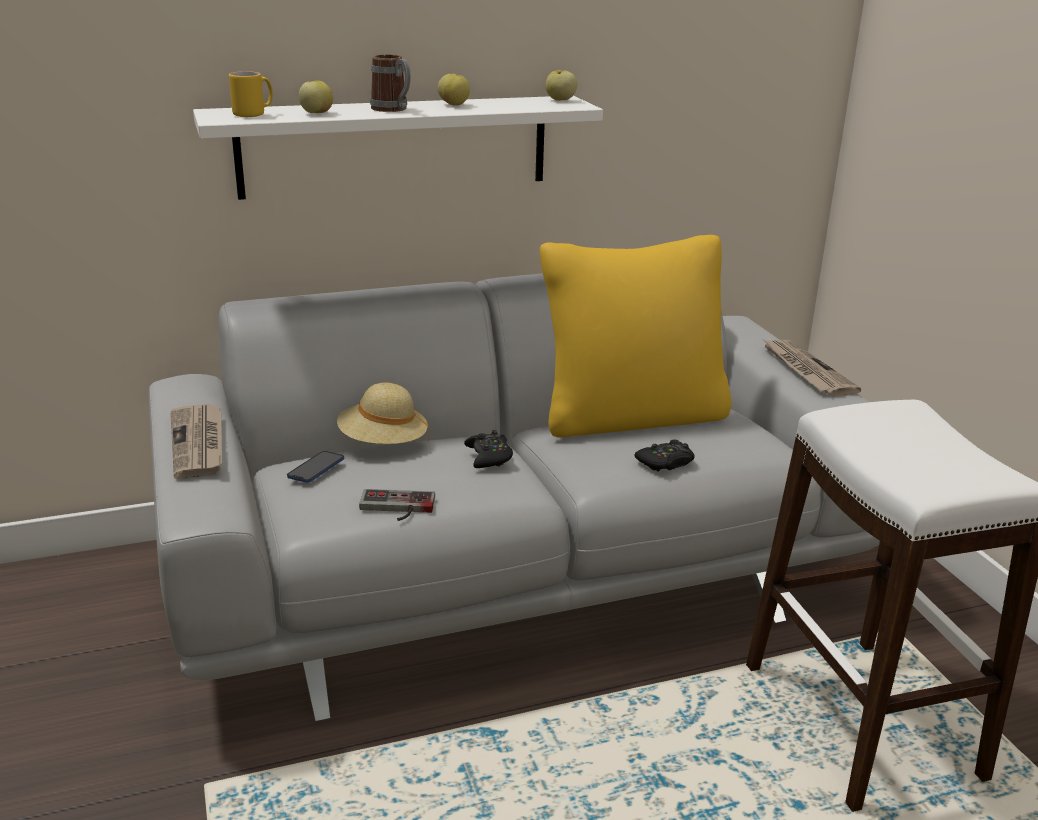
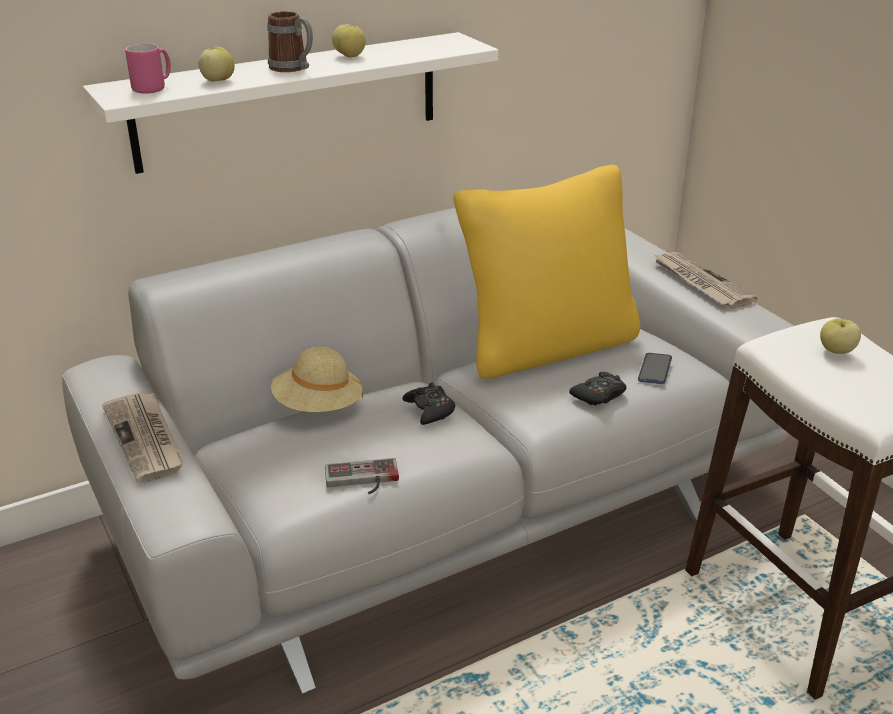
camera: 10 degrees left, 5 degrees up
yellow mug [229,71,273,117] -> pink mug [125,44,171,93]
phone [287,451,344,483] -> phone moved to [638,353,672,384]
apple [546,70,577,101] -> apple moved to [820,318,861,354]

